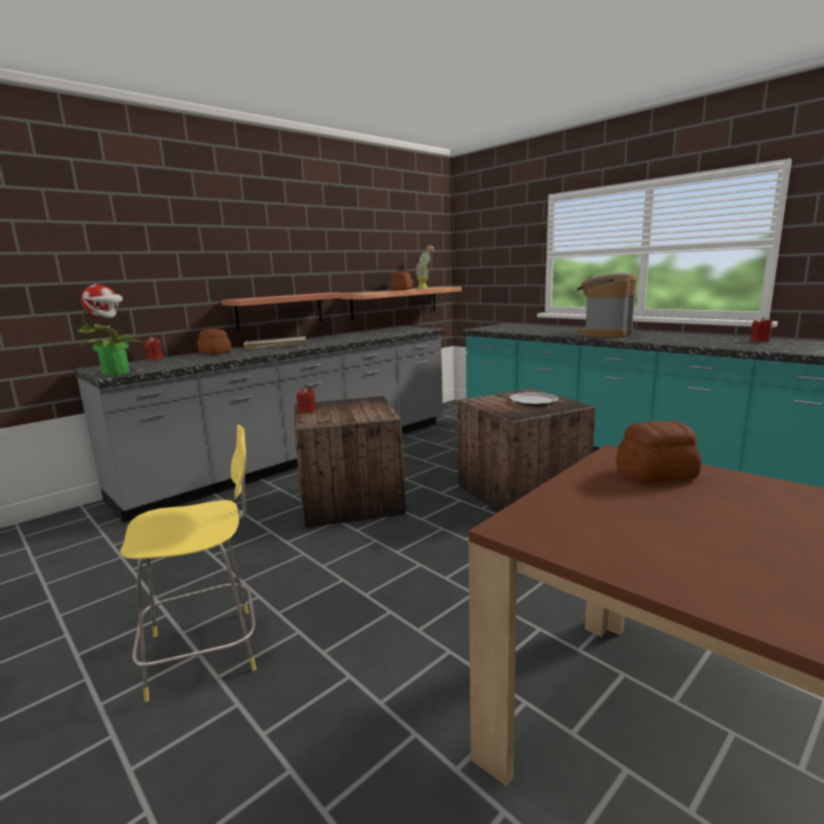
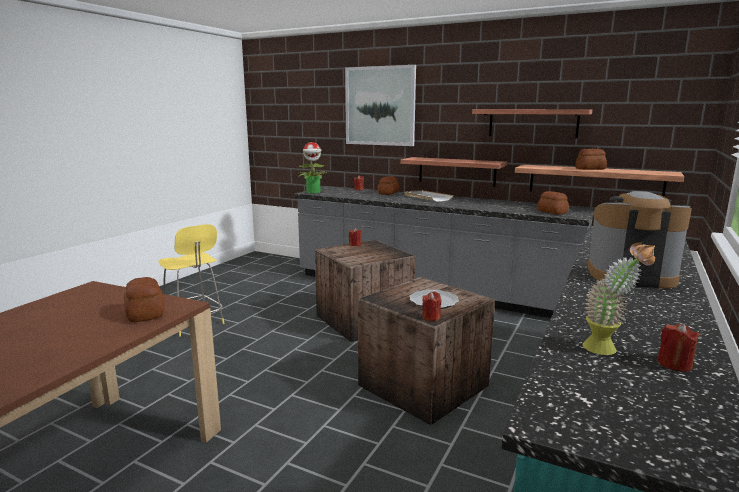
camera: 70 degrees right, 0 degrees up
potted plant [415,245,434,289] -> potted plant moved to [583,242,655,355]
none -> picture [345,65,416,146]
none -> red candle [422,292,441,321]
none -> shelf [472,109,592,139]
none -> bread [537,191,569,215]

